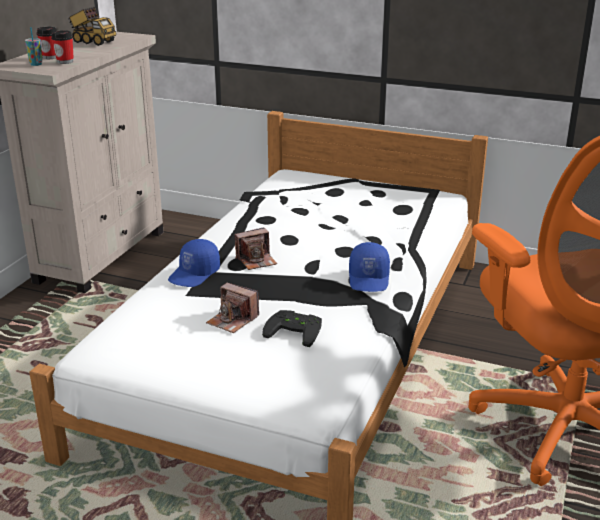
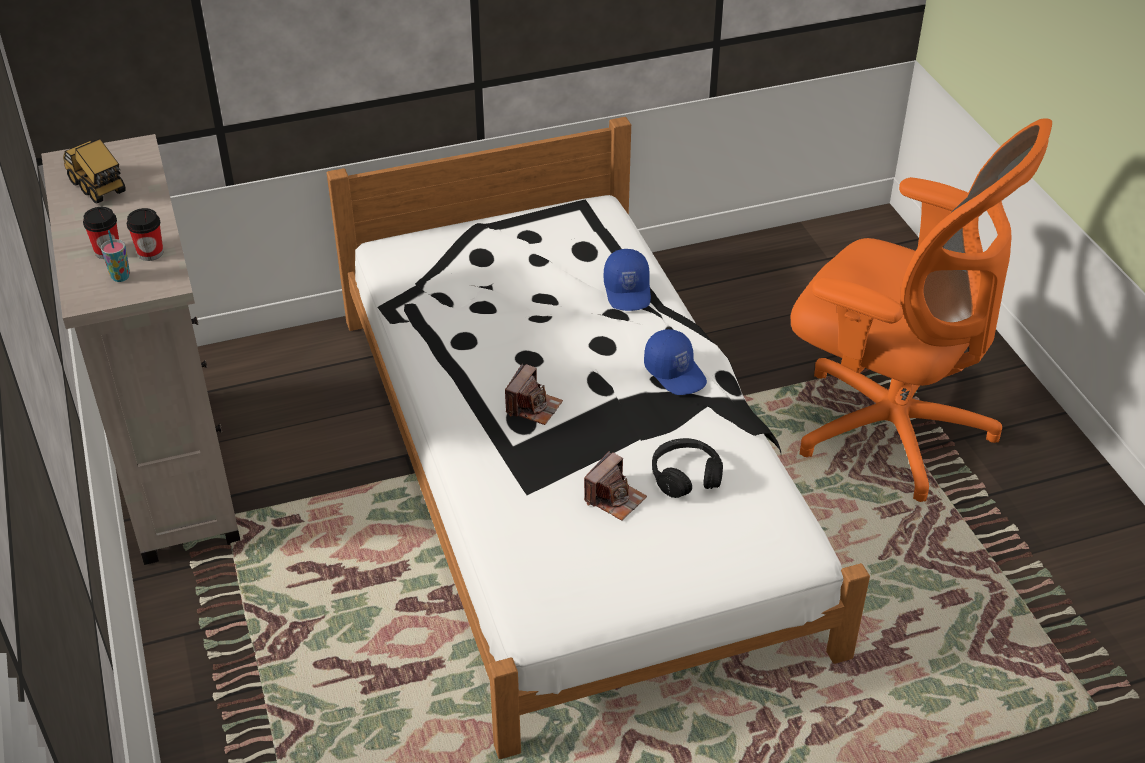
camera: 40 degrees left, 15 degrees up
toy truck [68,7,116,46] -> toy truck turned 120 degrees counterclockwise [63,138,126,203]
blue cap [168,239,220,287] -> blue cap moved to [604,249,651,311]
camera [206,283,259,333] -> camera turned 45 degrees counterclockwise [584,451,647,521]
black game controller [262,310,322,347] -> black headphones [652,438,723,498]

